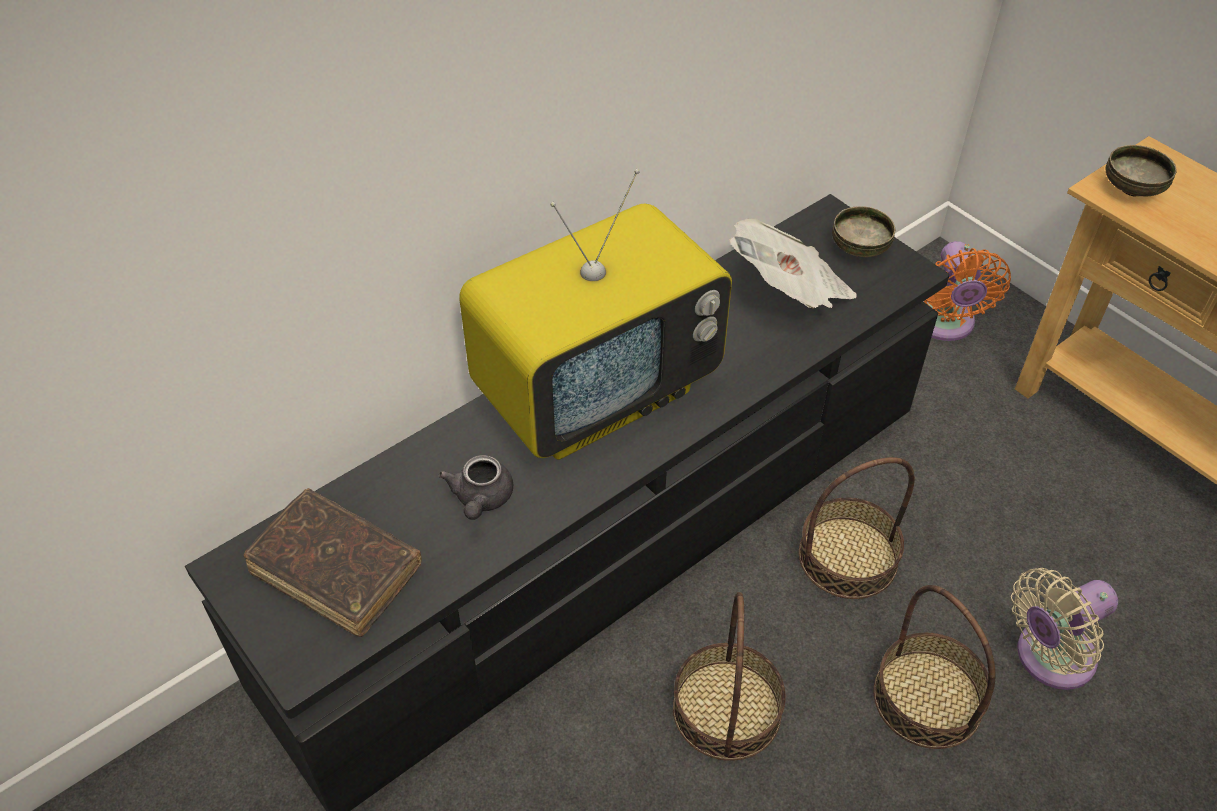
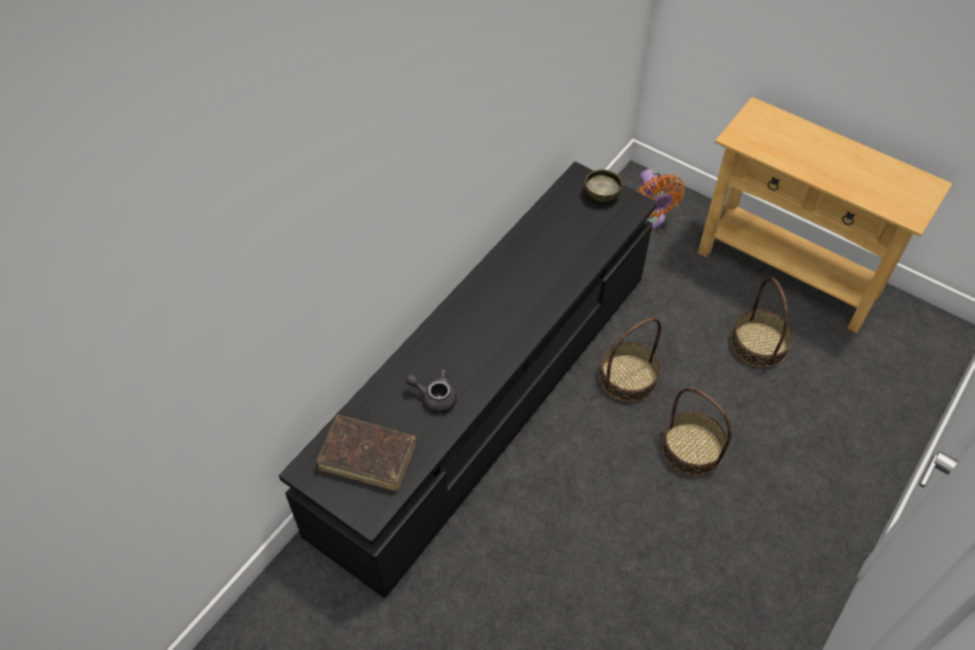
camera: 15 degrees left, 5 degrees up
grey teapot [439,455,513,520] -> grey teapot turned 120 degrees clockwise [406,369,457,413]
television [460,169,732,460] -> none
basket [673,592,786,761] -> basket moved to [731,277,793,368]
newspaper [729,218,857,309] -> none
beige fan [1011,568,1118,690] -> none
bowl [1106,145,1177,196] -> none

